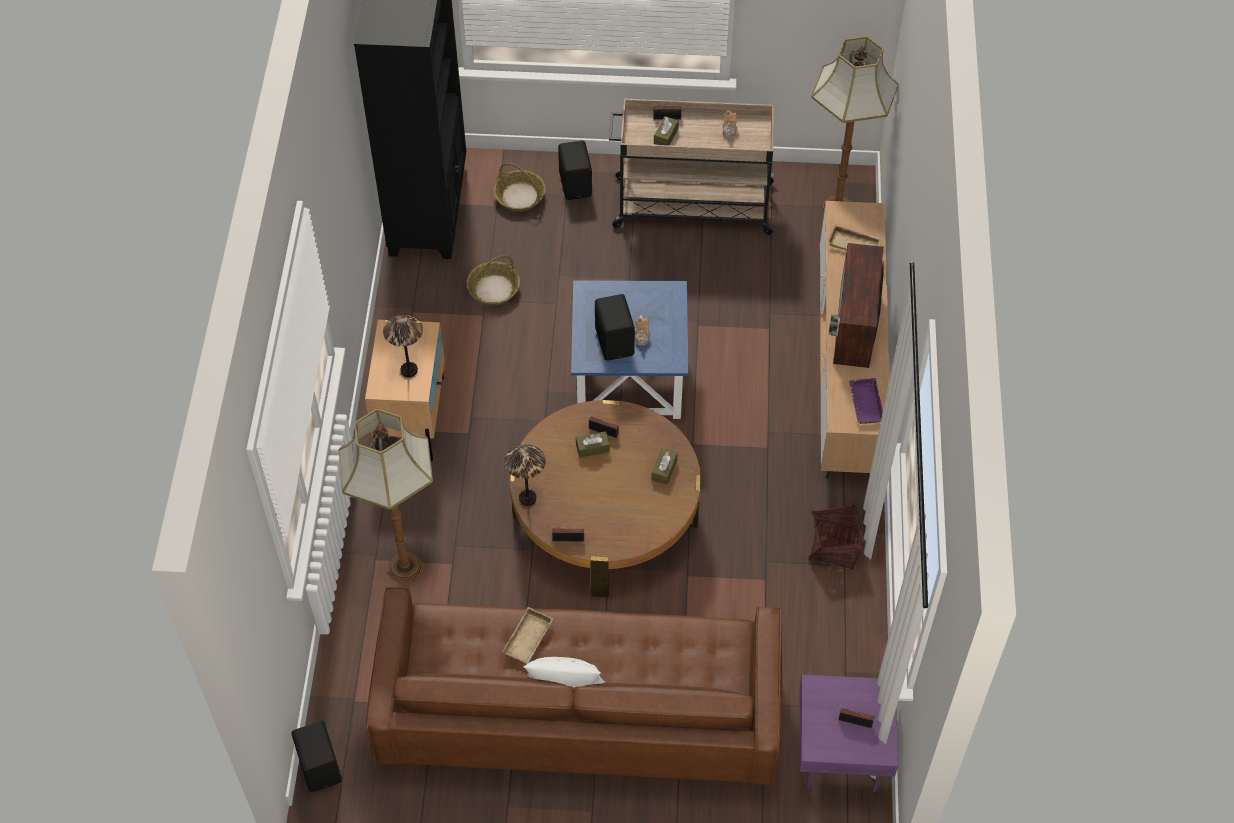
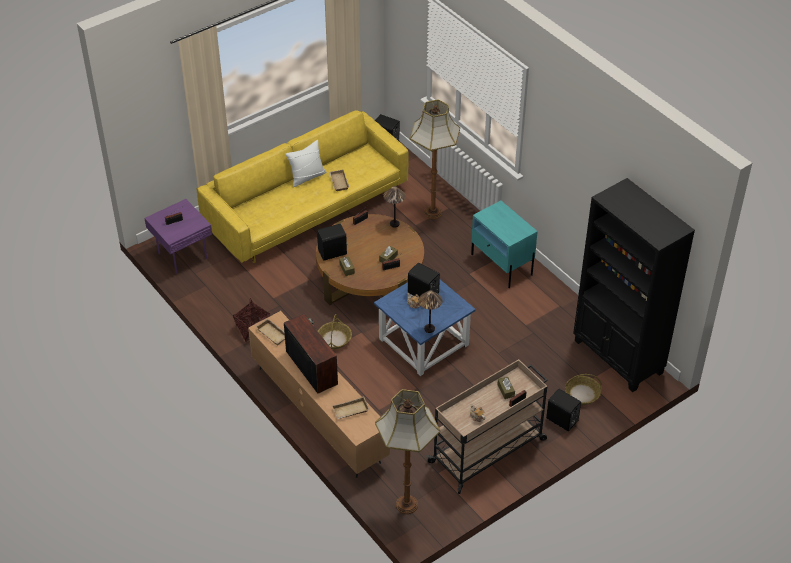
camera: 140 degrees right, 10 degrees down
beige nightstand [365,320,445,461] -> turquoise nightstand [471,201,538,288]
brown sofa [366,587,782,785] -> yellow sofa [197,110,409,263]
table lamp [383,315,423,378] -> table lamp moved to [418,290,443,333]
basket [466,255,520,305] -> basket moved to [318,314,352,349]
purple tray [849,378,883,424] -> beige tray [256,319,285,345]
none -> black speaker [317,224,348,260]

